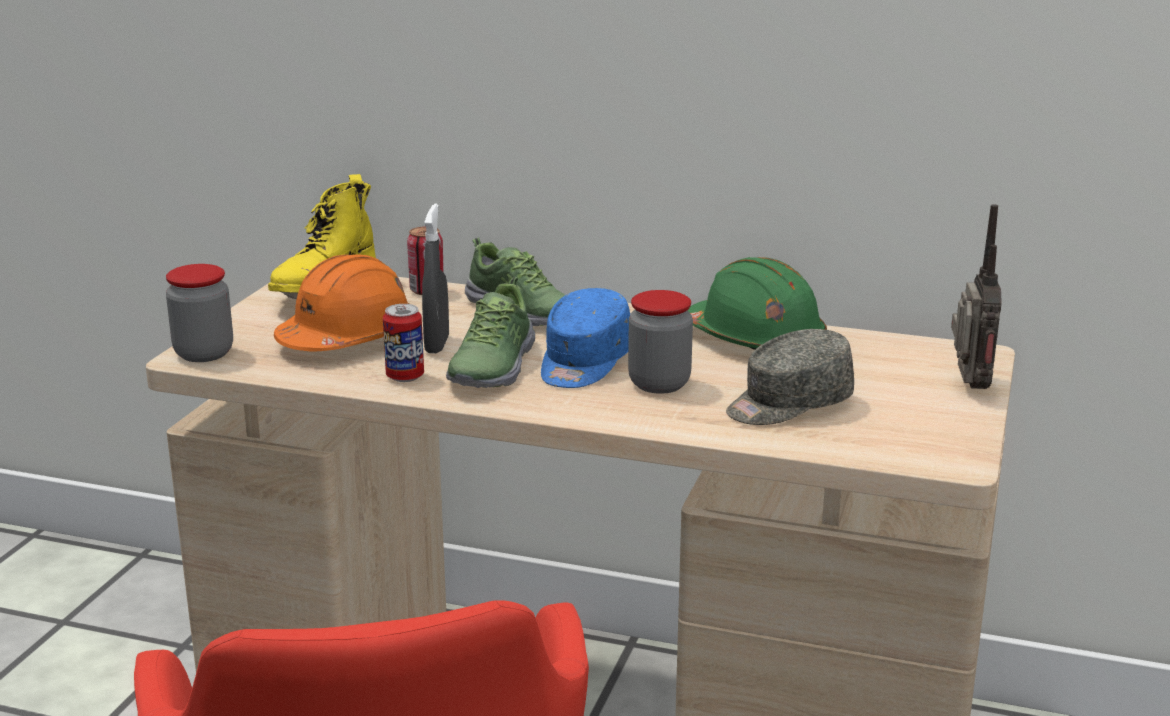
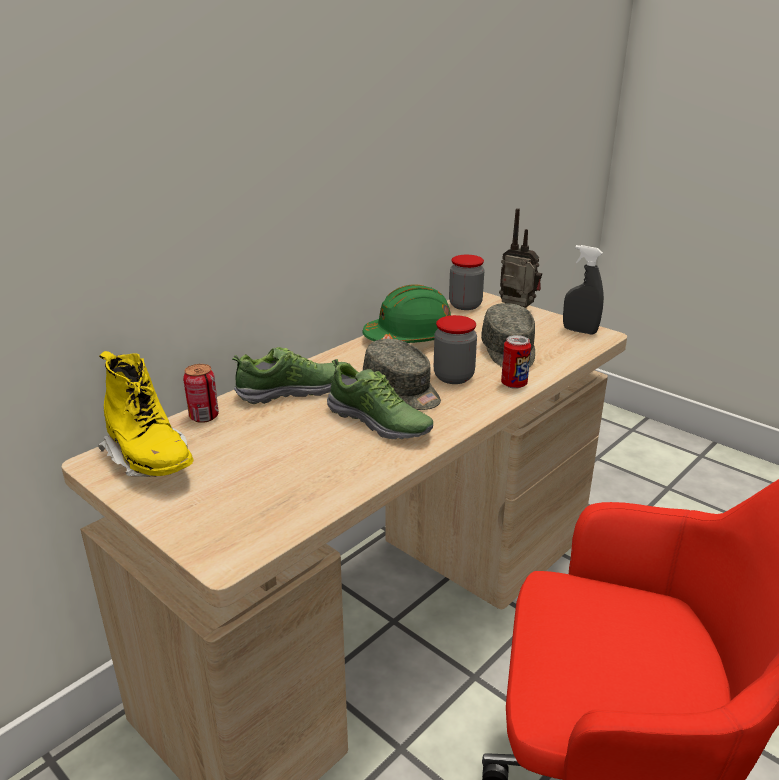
camera: 65 degrees left, 5 degrees up
jar [166,264,233,362] -> jar moved to [449,255,484,310]
orange hard hat [274,254,409,351] -> none
can [383,304,424,382] -> can moved to [501,335,531,389]
grey spray bottle [422,204,449,353] -> grey spray bottle moved to [563,245,604,335]
blue cap [541,288,630,388] -> grey cap [363,339,441,410]

